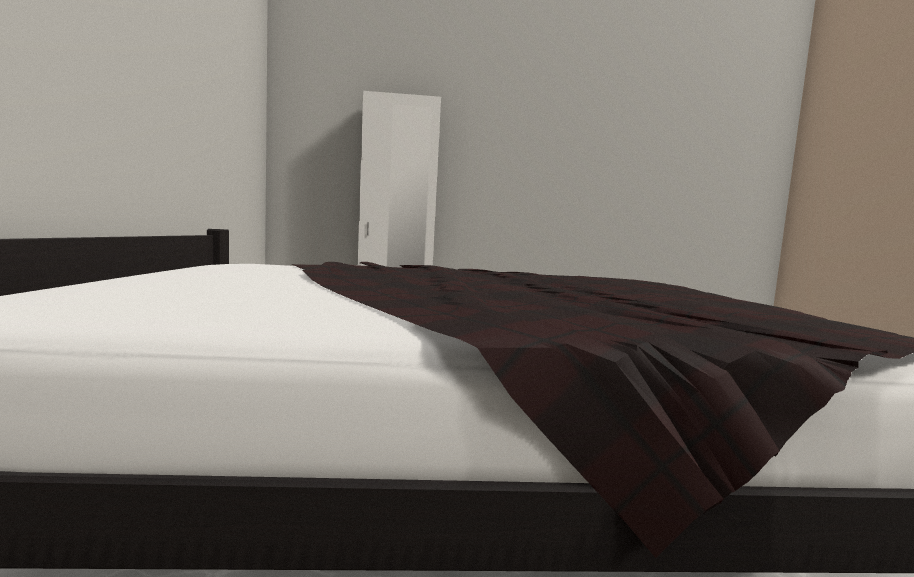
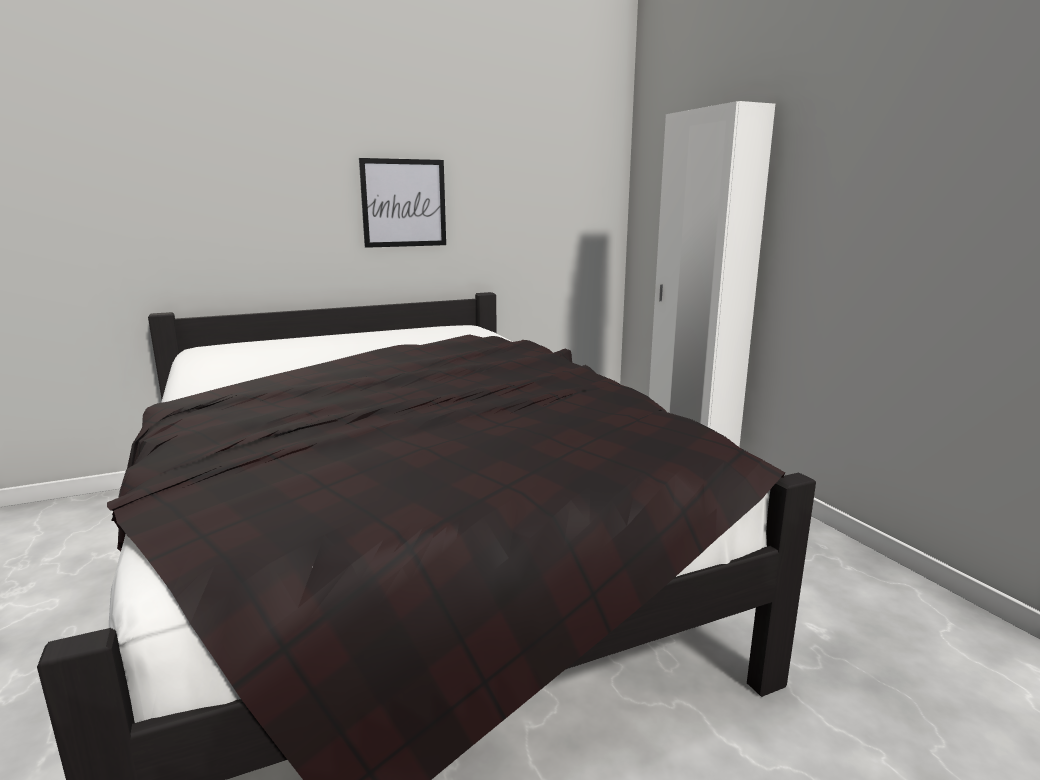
camera: 70 degrees right, 10 degrees up
none -> picture [359,158,446,248]

